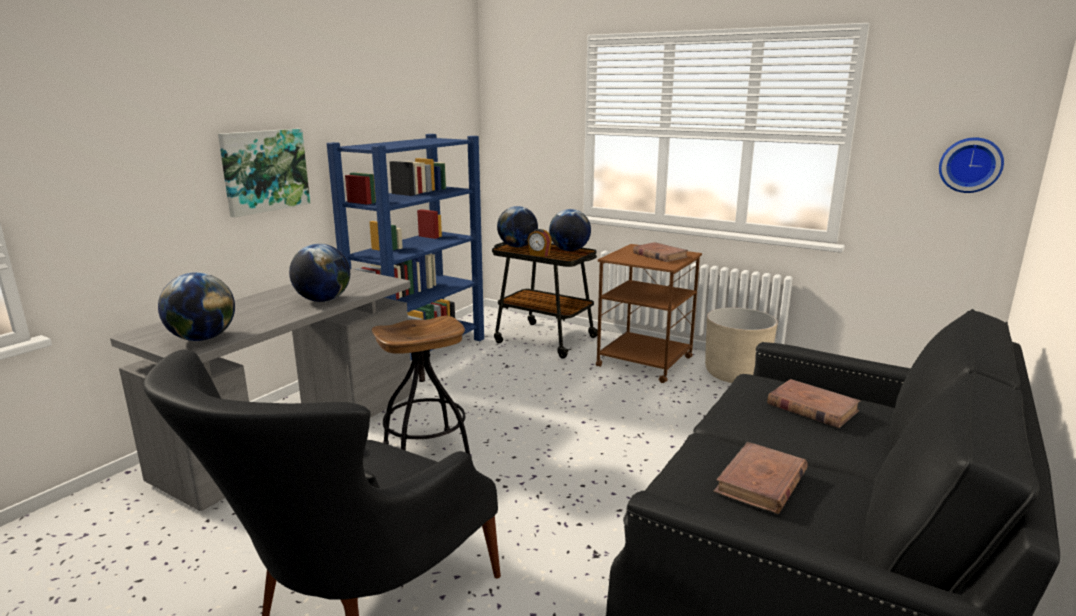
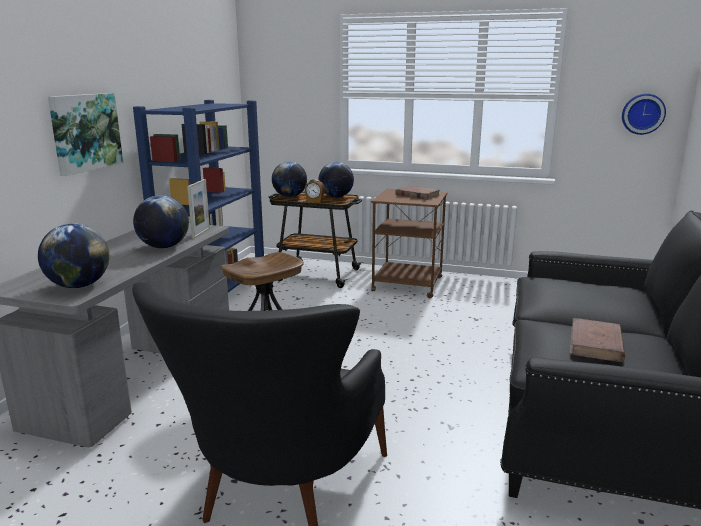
camera: 15 degrees left, 0 degrees up
beige planter [705,308,778,383] -> none
brown book [767,379,861,428] -> none
none -> picture frame [187,179,210,239]

